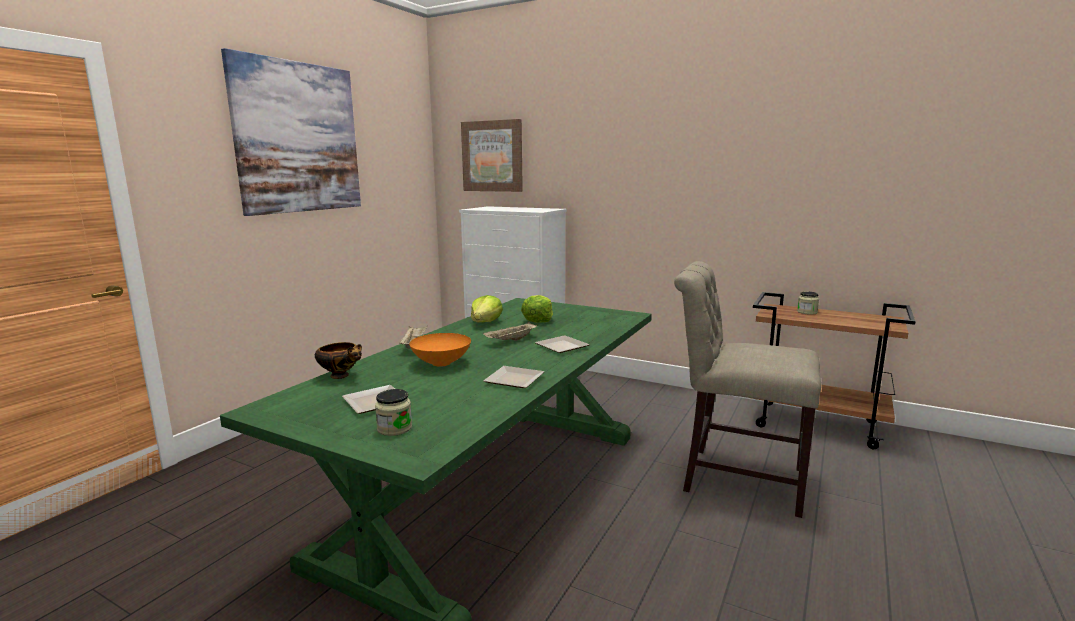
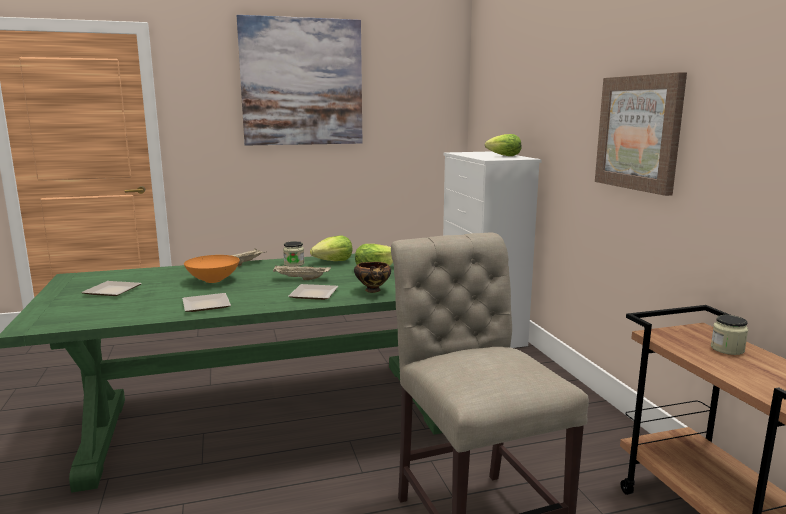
camera: 45 degrees right, 0 degrees up
bowl [315,342,362,379] -> bowl moved to [354,262,391,293]
jar [375,389,412,436] -> jar moved to [283,241,304,267]
picture [461,119,523,192] -> picture moved to [595,72,687,196]
none -> lettuce [485,134,521,156]

